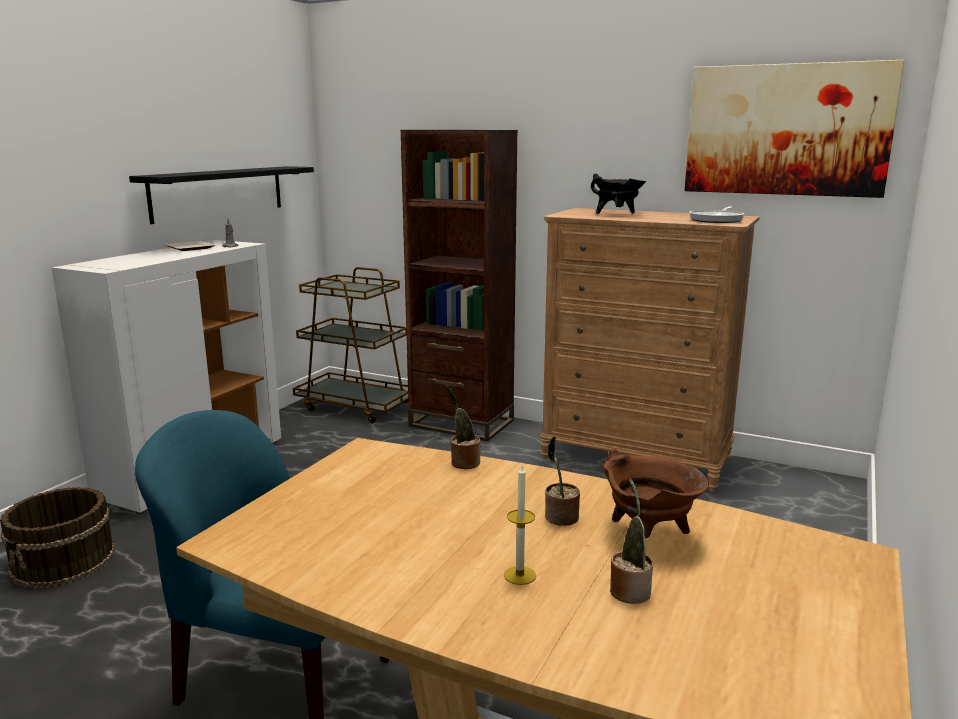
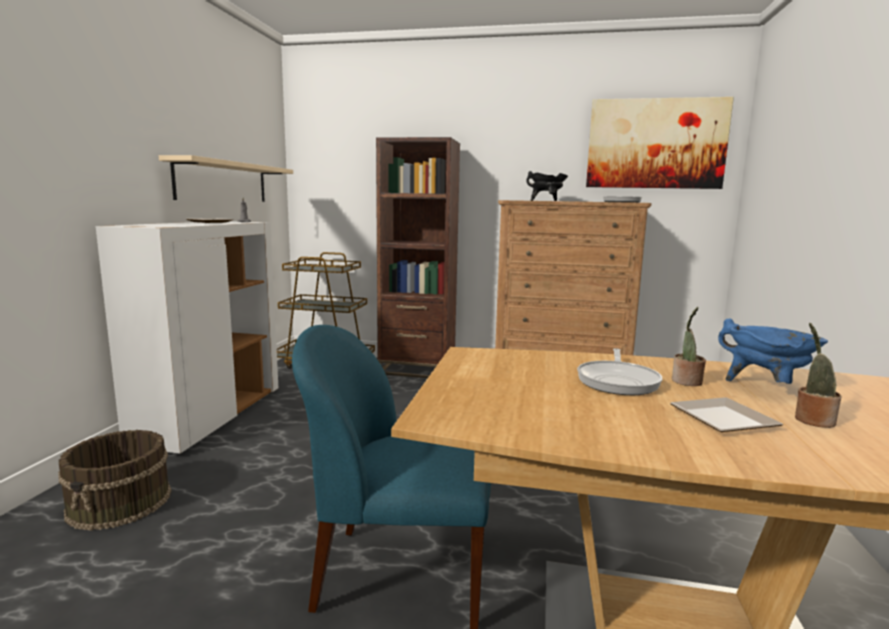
camera: 15 degrees left, 5 degrees down
black shelf [129,166,314,224] -> beige shelf [159,155,293,202]
potted plant [446,386,480,469] -> none
candle [504,466,536,585] -> plate [670,397,783,432]
brown cooking pot [603,448,709,538] -> blue cooking pot [718,319,828,384]
none -> frying pan [577,348,662,395]

